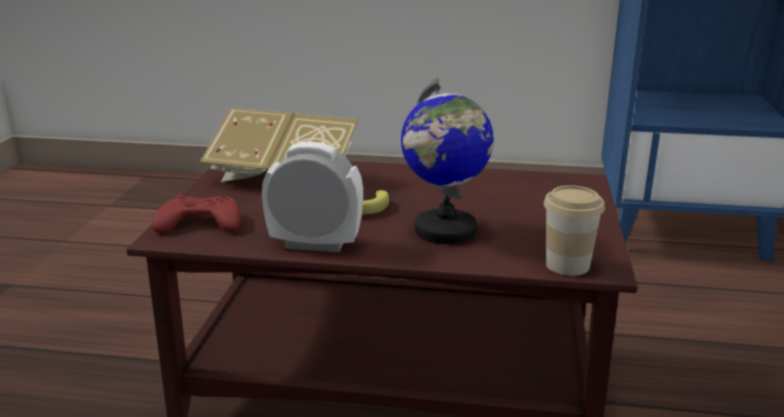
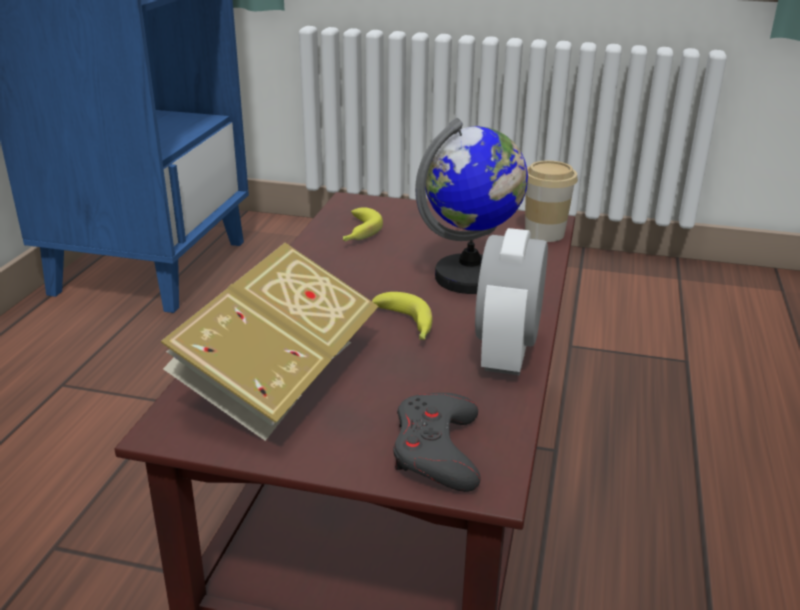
camera: 85 degrees left, 5 degrees up
red game controller [152,194,241,233] -> grey game controller [393,393,481,492]
none -> banana [343,207,383,242]

